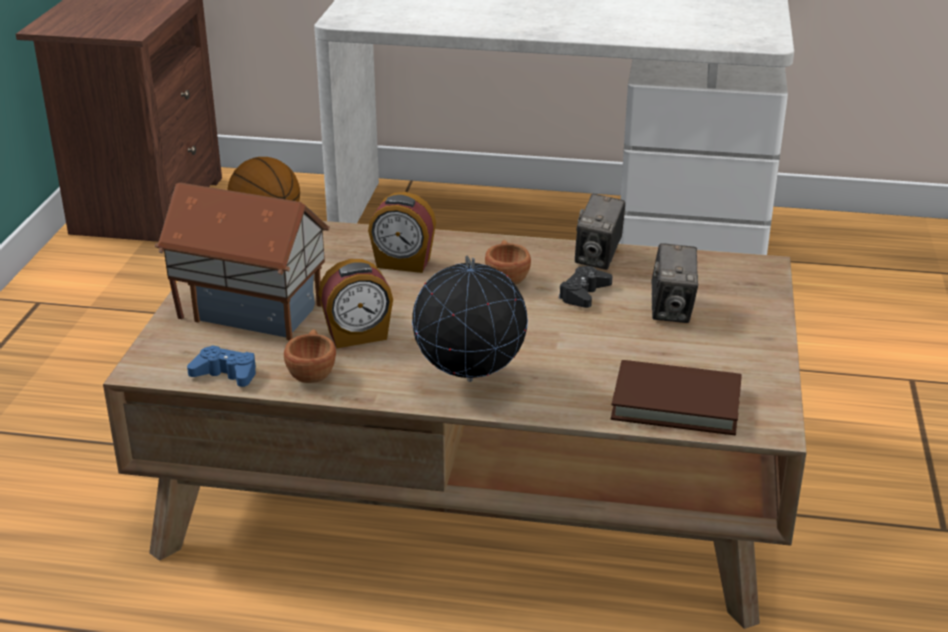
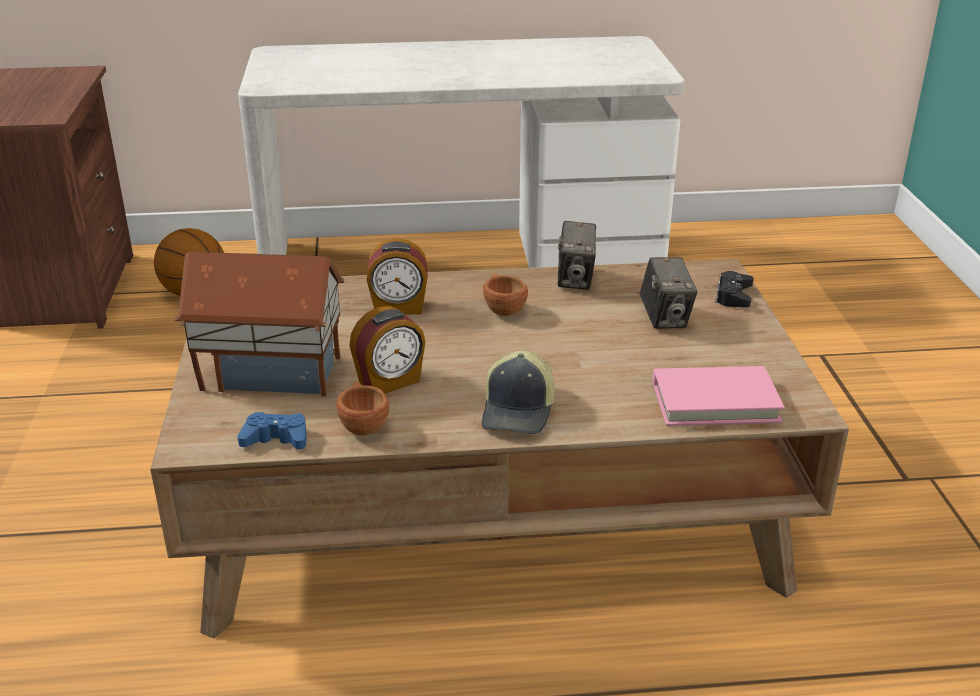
camera: 15 degrees left, 0 degrees up
globe [412,255,528,382] -> cap [482,351,555,434]
black game controller [559,266,613,308] -> black game controller moved to [715,271,754,308]
brown book [611,360,742,435] -> pink book [653,366,785,426]

